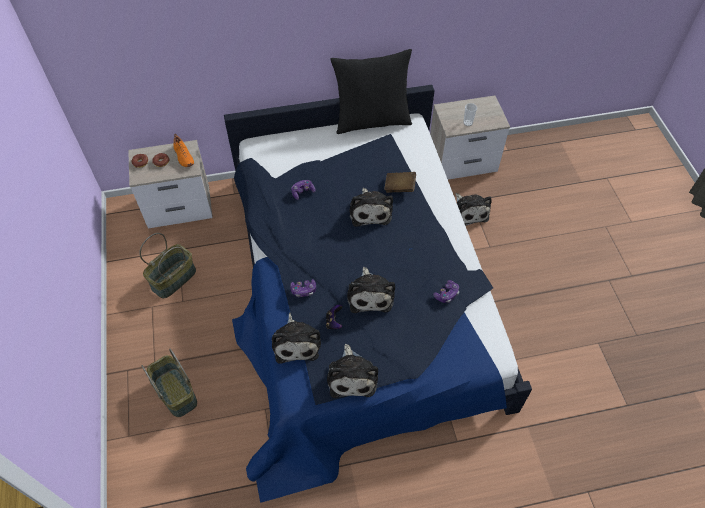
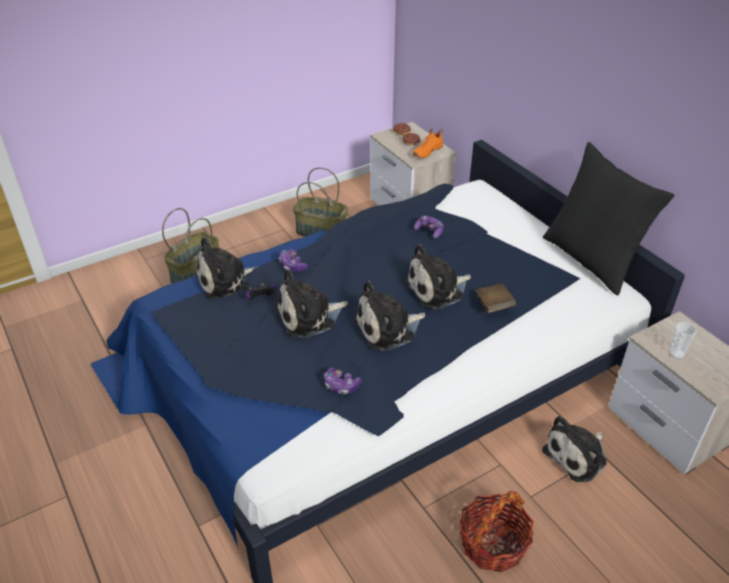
camera: 70 degrees right, 15 degrees down
plush toy [327,344,378,398] -> plush toy moved to [354,281,425,351]
none -> basket [460,491,534,572]

